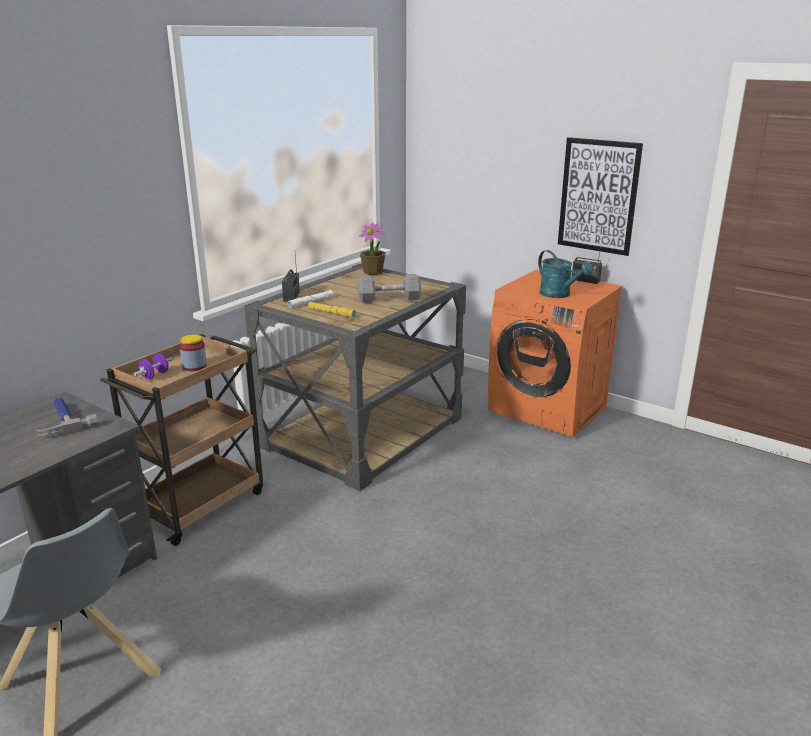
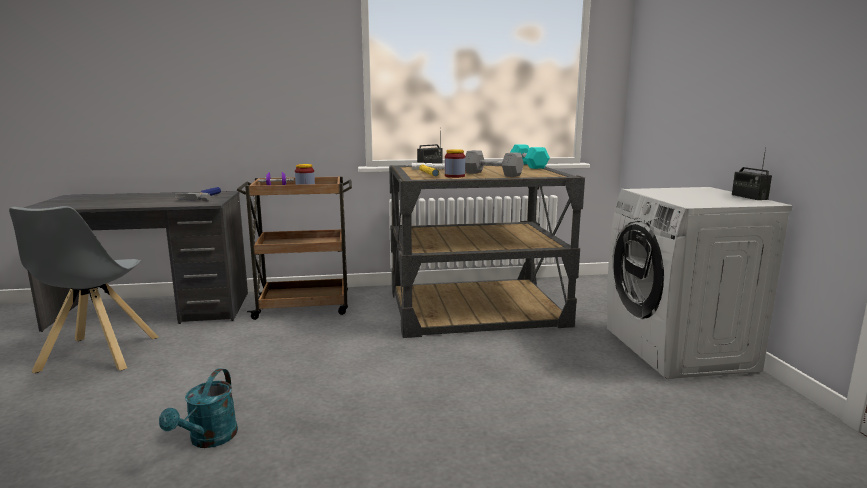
camera: 45 degrees right, 10 degrees down
potted plant [359,223,386,275] -> turquoise dumbbell [510,144,550,169]
orange washing machine [488,270,622,437] -> white washing machine [607,187,793,379]
turquoise watering can [538,250,593,298] -> turquoise watering can moved to [159,368,238,448]
picture [558,137,643,256] -> none
none -> jar [445,149,465,178]

